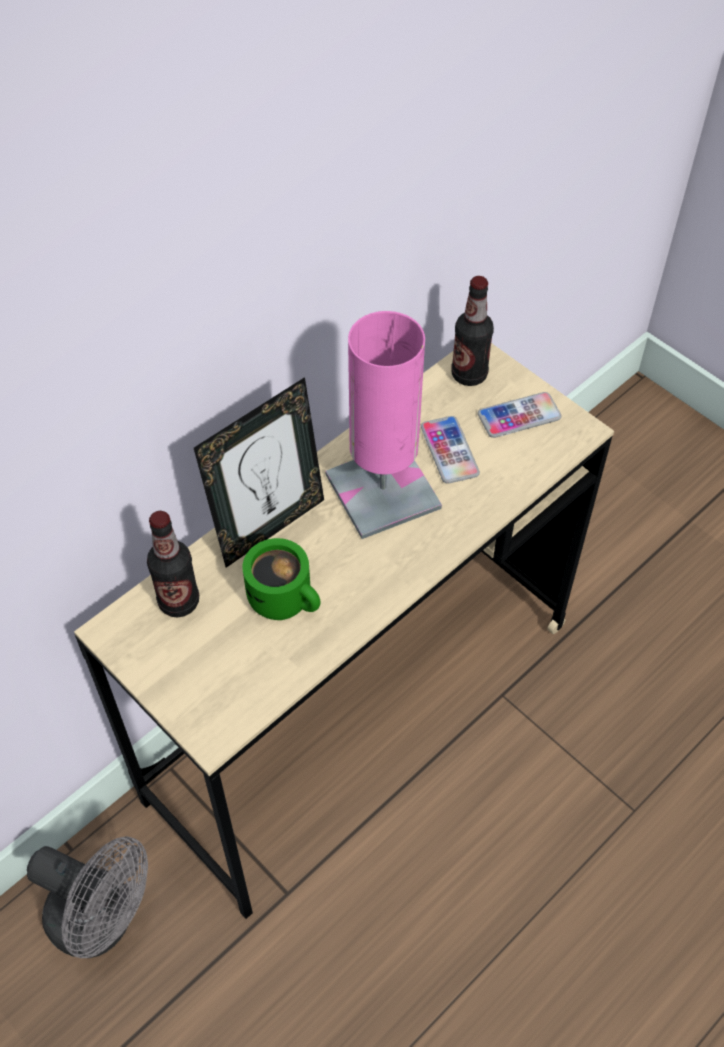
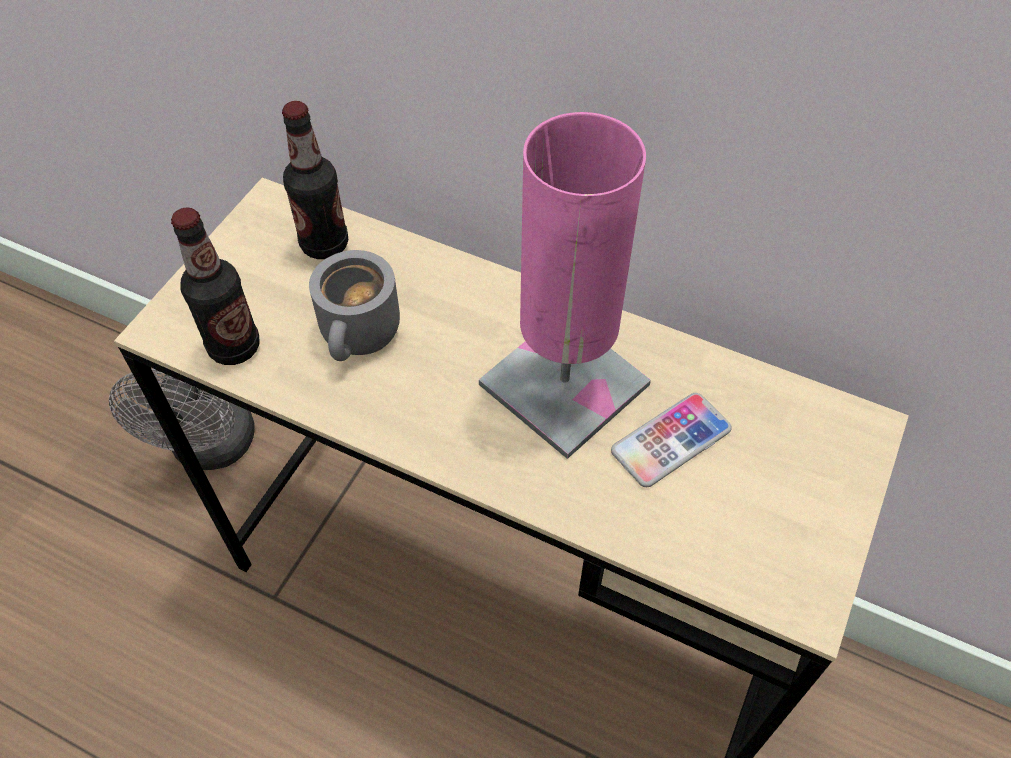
camera: 70 degrees right, 0 degrees up
picture frame [194,377,324,567] -> none
green mug [242,538,320,620] -> grey mug [309,250,400,361]
bottle [451,276,494,386] -> bottle moved to [171,208,260,365]
phone [478,392,561,438] -> none

